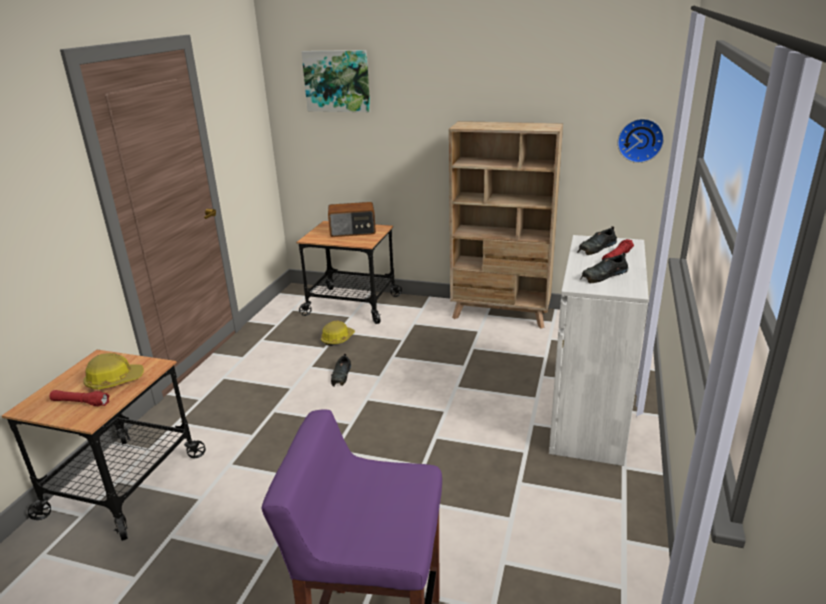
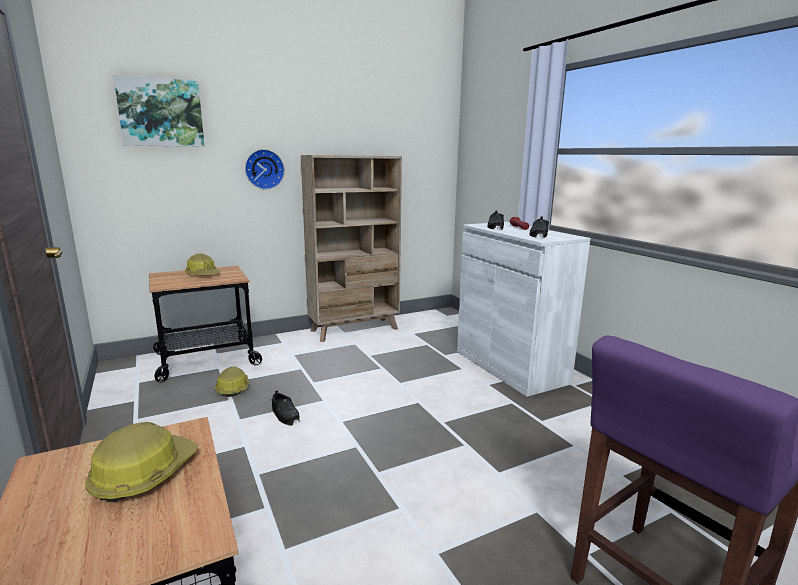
camera: 45 degrees left, 10 degrees down
red flashlight [49,390,110,406] -> none
radio [328,202,376,237] -> hard hat [185,253,220,275]
wall clock [617,119,664,163] -> wall clock moved to [245,149,285,190]

